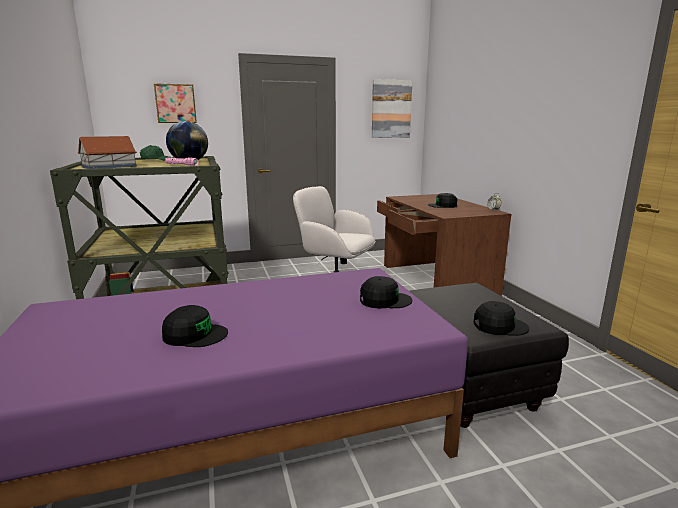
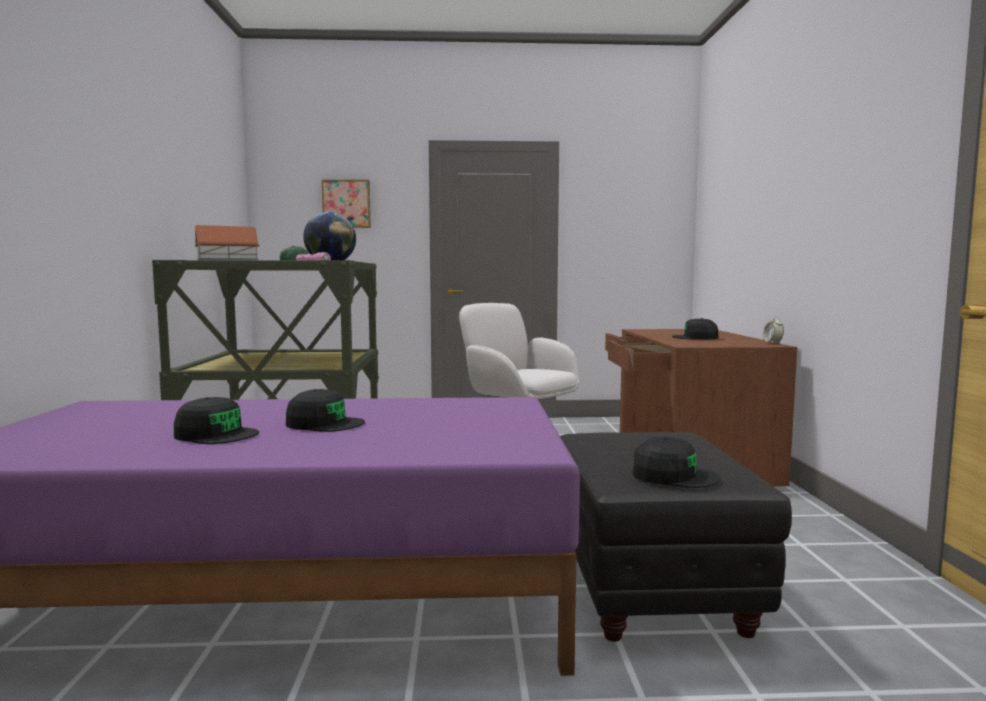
camera: 15 degrees right, 10 degrees down
black cap [360,276,412,308] -> black cap moved to [286,389,365,432]
picture [372,79,412,138] -> none

